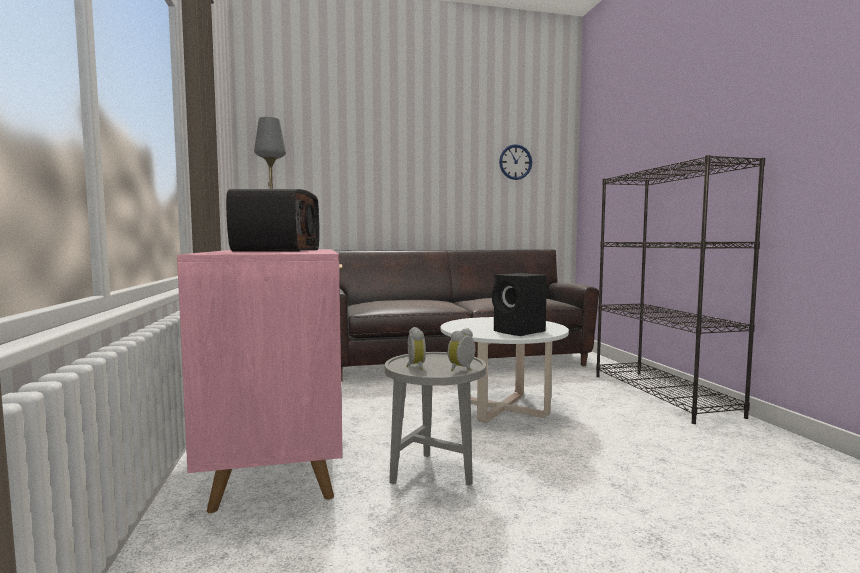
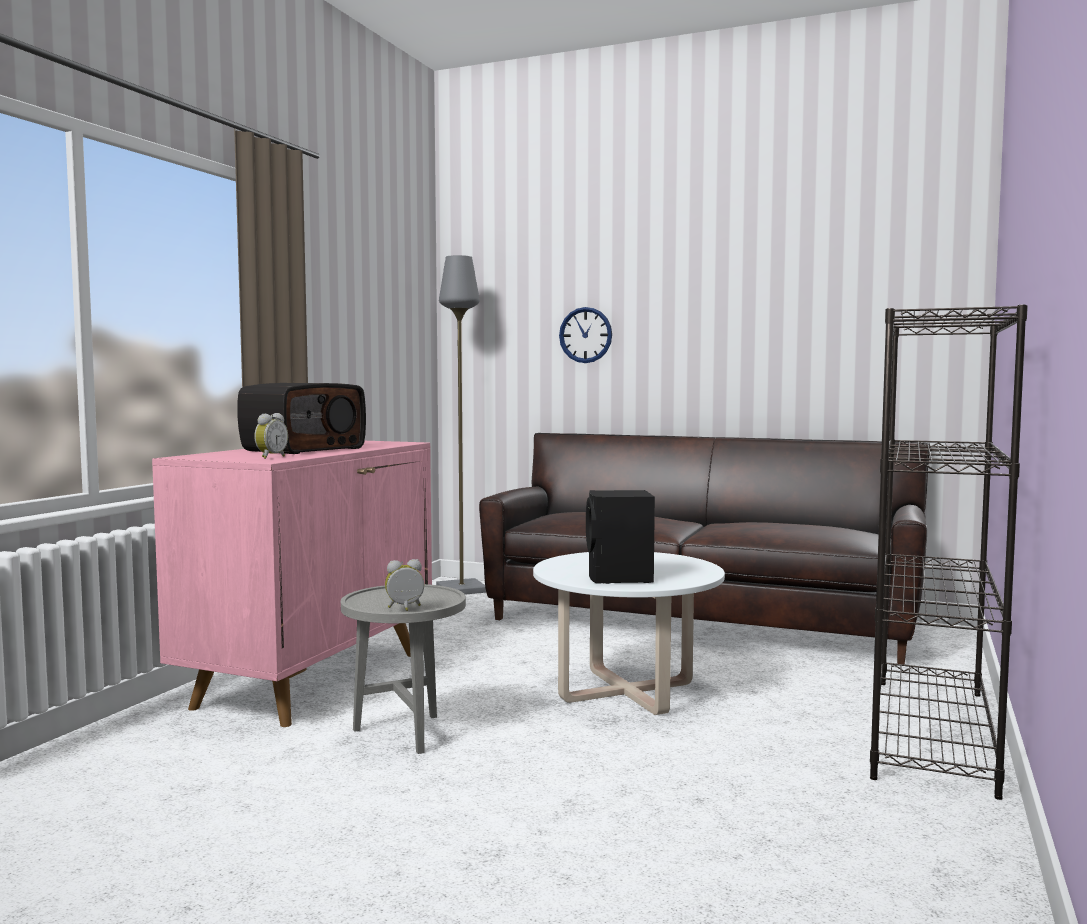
camera: 35 degrees right, 0 degrees up
alarm clock [406,327,426,370] -> alarm clock moved to [254,413,288,459]
wall clock [499,144,532,180] -> wall clock moved to [559,307,612,363]

